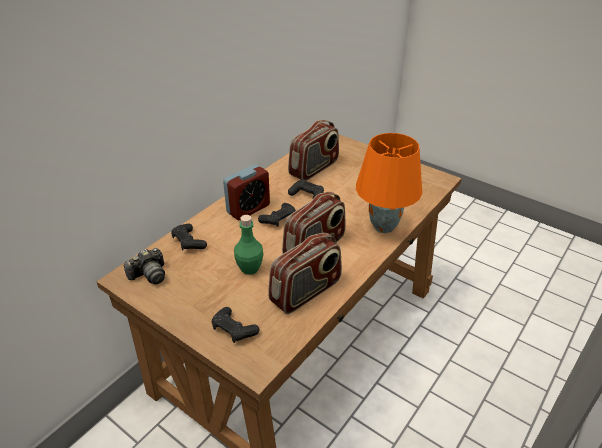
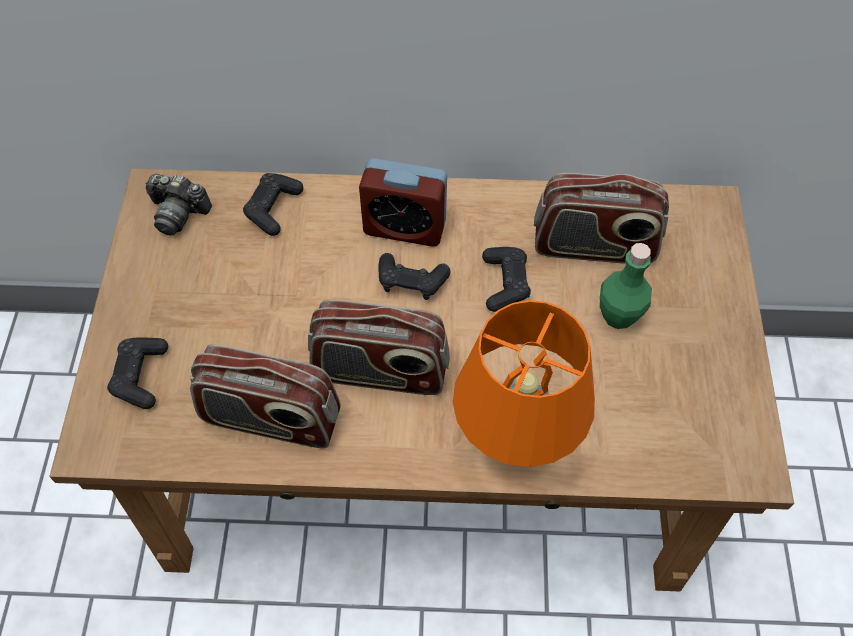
camera: 55 degrees right, 20 degrees up
green bottle [234,215,263,275] -> green bottle moved to [600,243,652,329]

